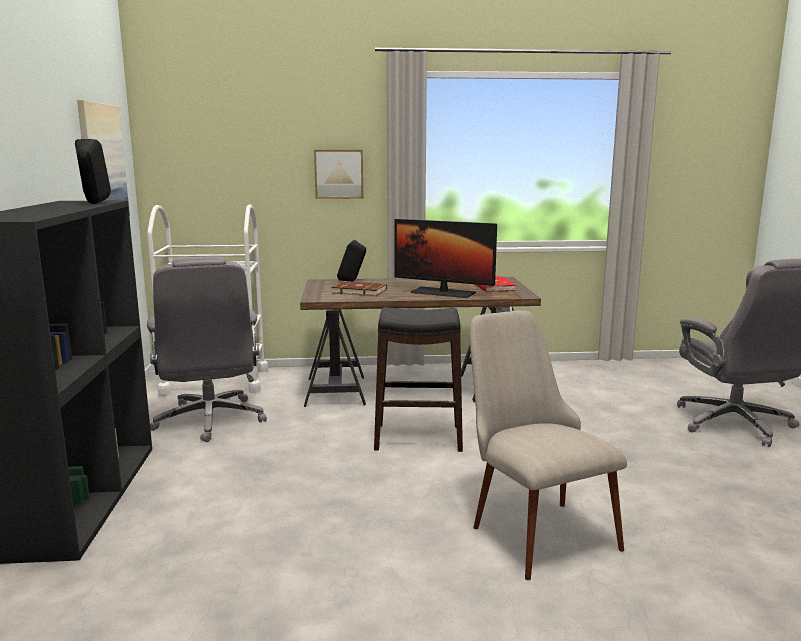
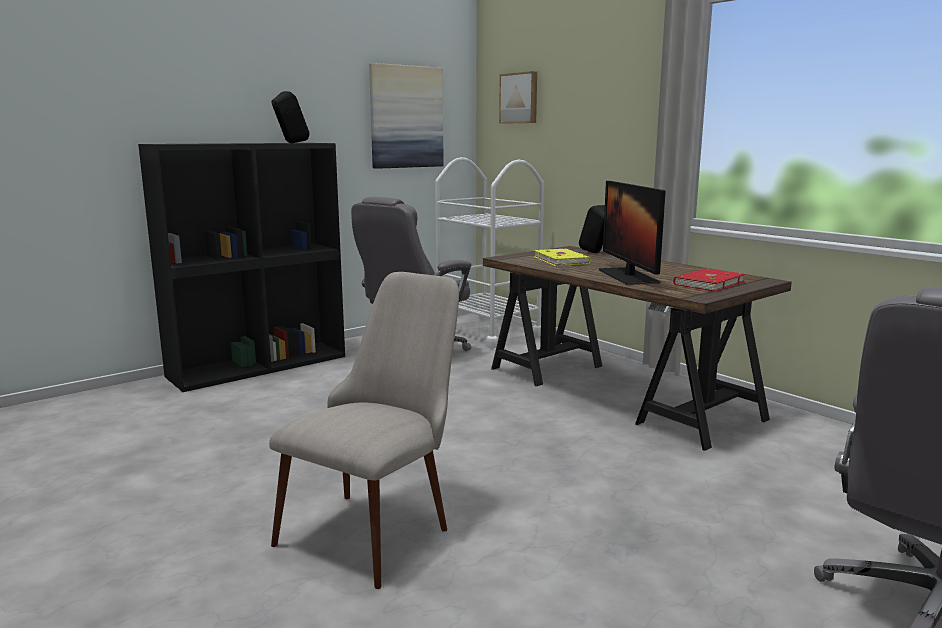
camera: 55 degrees right, 0 degrees up
picture [314,150,363,199] -> picture moved to [499,71,537,124]
brown book [331,281,387,296] -> yellow book [534,248,591,266]
black stool [374,307,463,452] -> none

